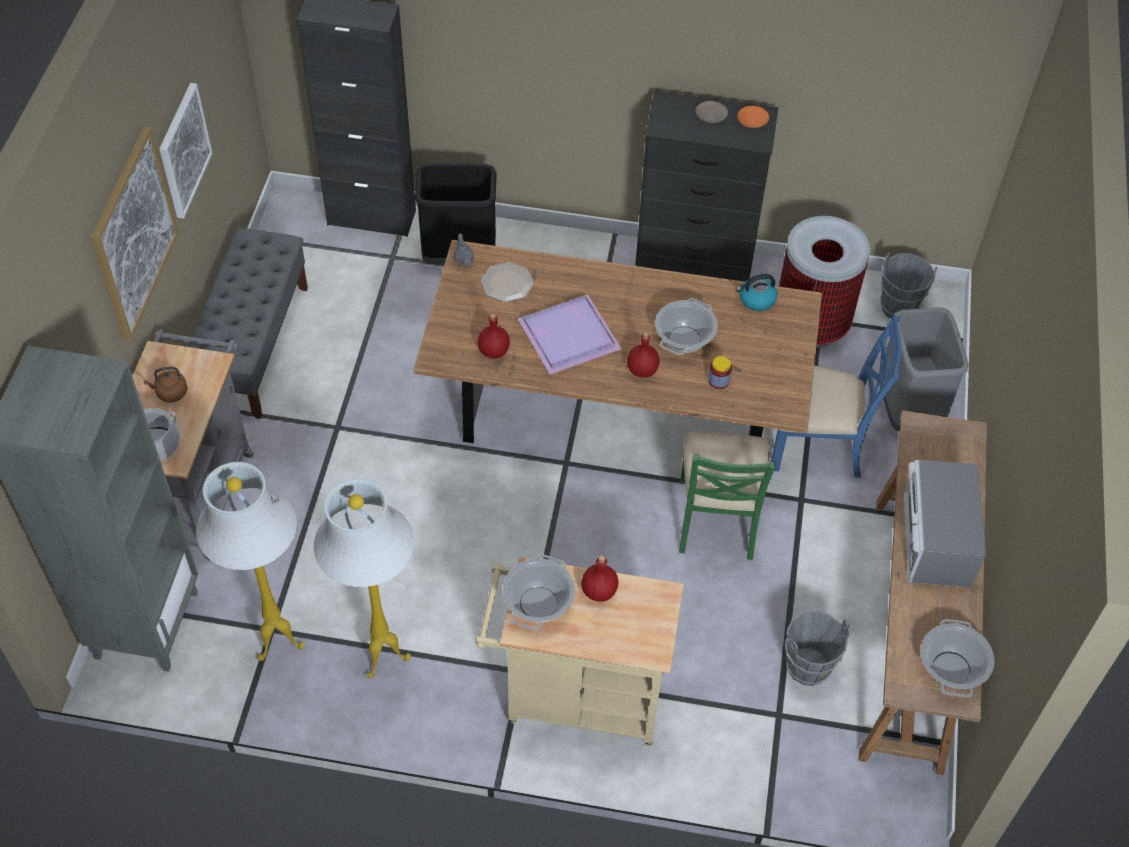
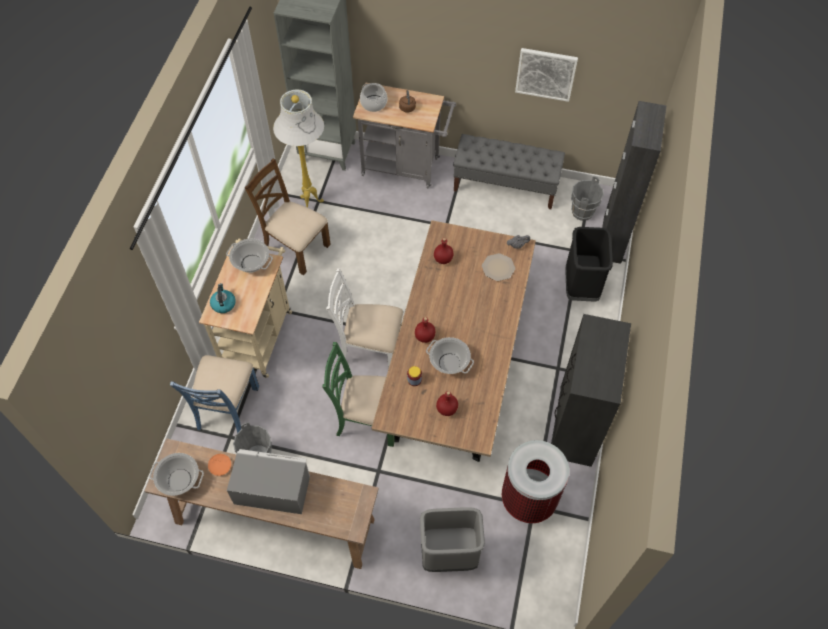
camera: 95 degrees right, 5 degrees up
picture [90,126,179,342] -> none
white floor lamp [314,479,415,679] -> brown chair [245,159,331,275]
purple tray [517,294,621,374] -> none
red bottle [582,555,618,602] -> red bottle moved to [436,391,458,416]
beige plate [696,101,728,123] -> none
kettle [736,274,778,311] -> kettle moved to [210,283,236,313]
orange plate [737,106,769,128] -> orange plate moved to [208,454,231,476]
blue chair [771,315,901,478] -> blue chair moved to [170,355,259,433]
grey bucket [880,252,937,319] -> grey bucket moved to [571,176,604,221]
none -> white chair [326,268,403,369]

